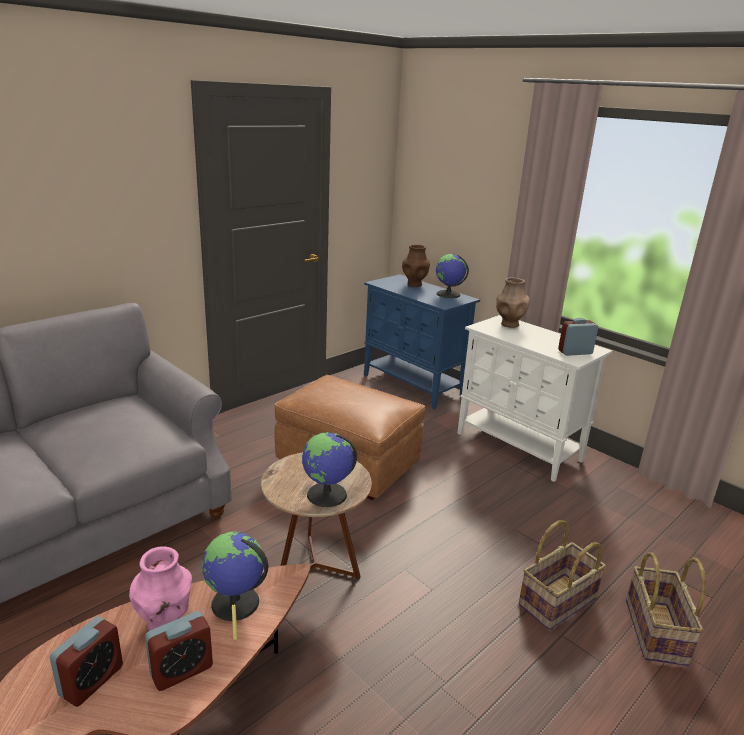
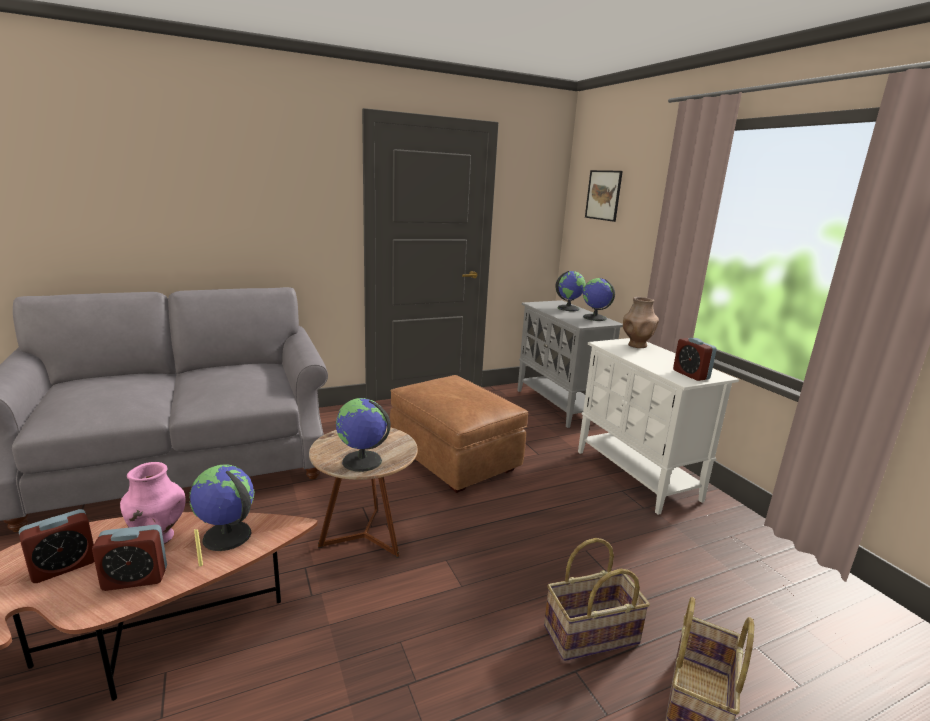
camera: 20 degrees right, 5 degrees down
blue cabinet [364,274,480,409] -> grey cabinet [517,300,623,428]
brown vase [402,245,430,287] -> globe [555,271,586,311]
alarm clock [558,318,598,356] -> alarm clock turned 120 degrees counterclockwise [673,338,717,381]
none -> picture [585,170,623,222]

